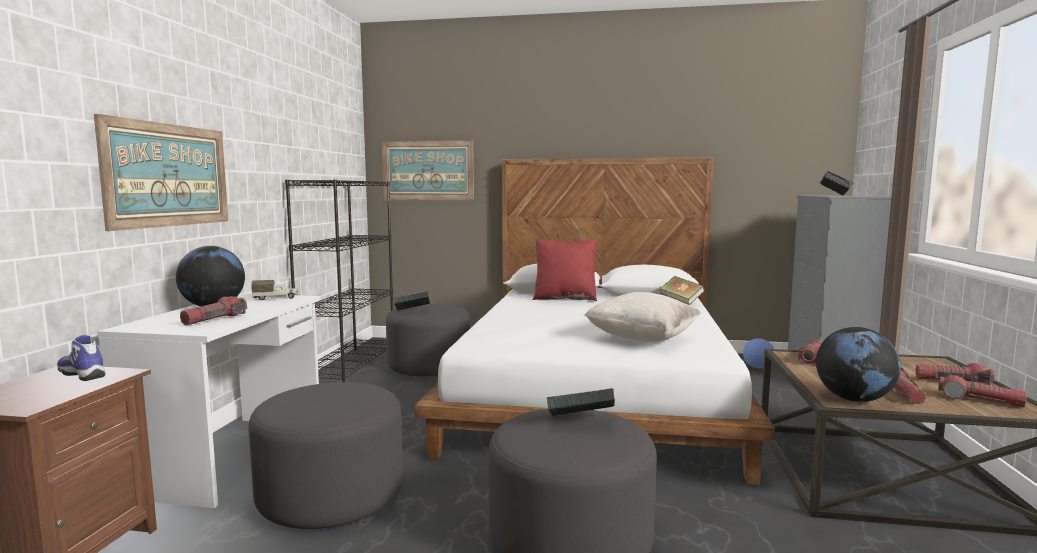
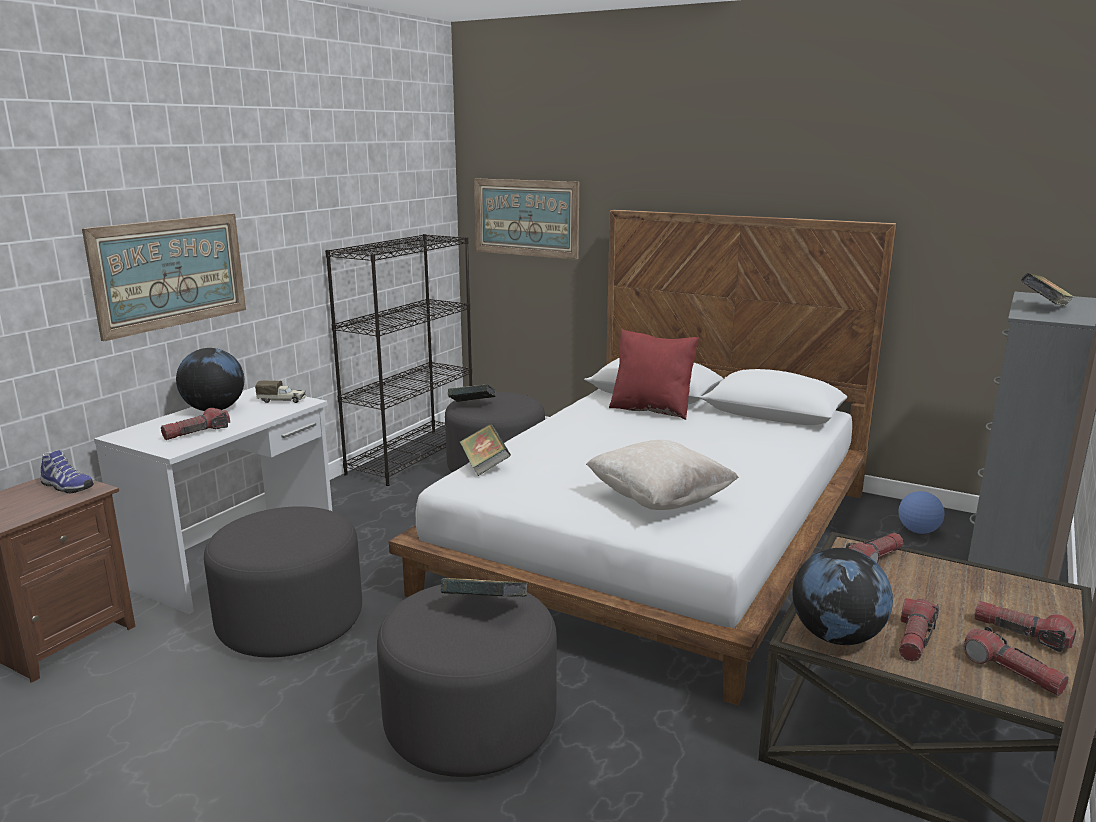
camera: 20 degrees right, 10 degrees up
shoe [57,335,105,381] -> shoe turned 150 degrees clockwise [40,450,94,494]
book [660,276,705,305] -> book moved to [460,424,511,476]

